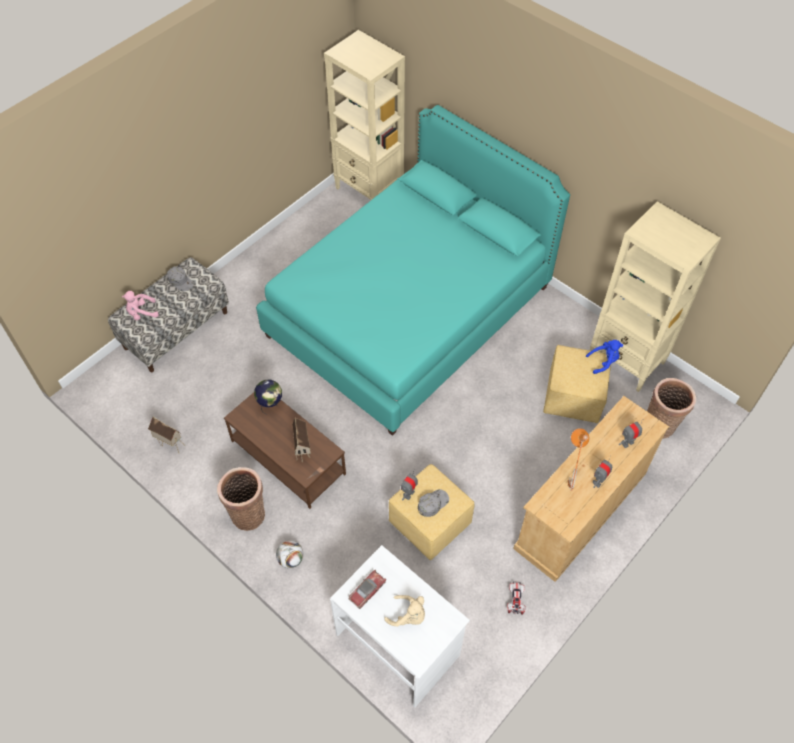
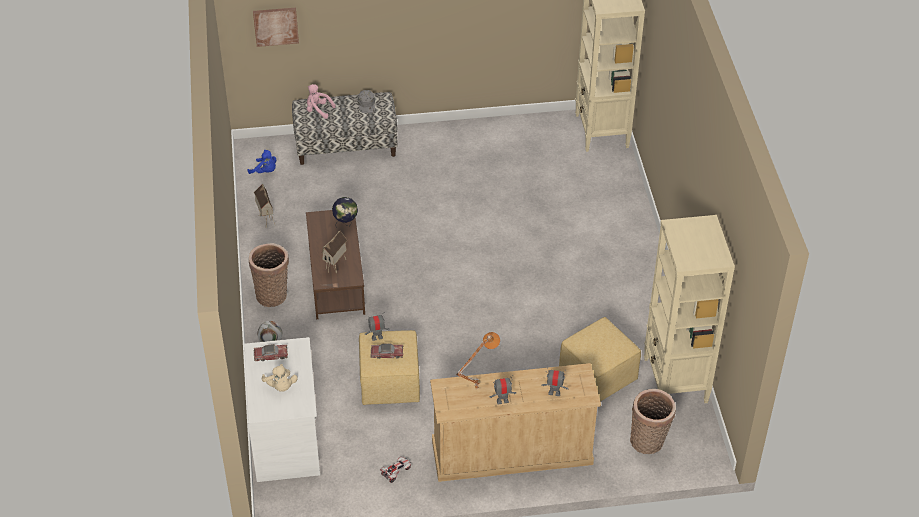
camera: 40 degrees right, 10 degrees down
turquoise bed [256,105,570,436] -> none
grey cap [418,489,449,517] -> toy car [371,343,404,359]
blue plush toy [586,340,623,374] -> blue plush toy moved to [248,150,276,174]
none -> picture [253,8,299,47]

